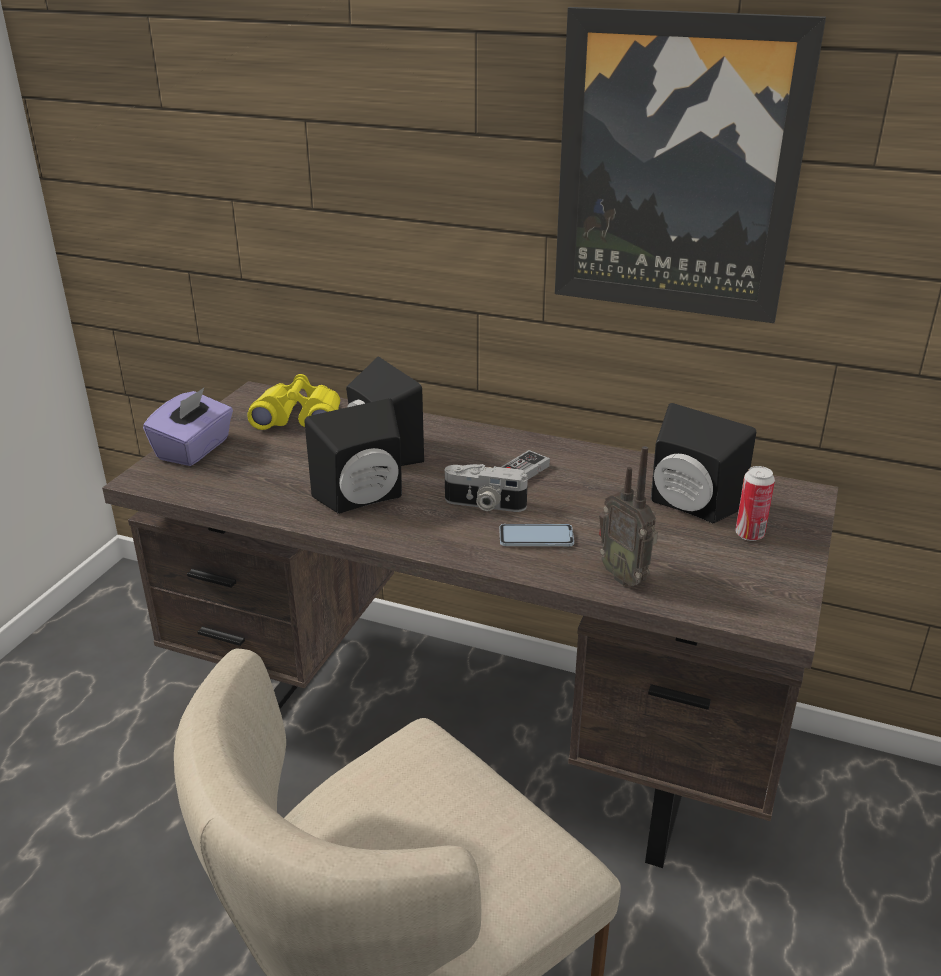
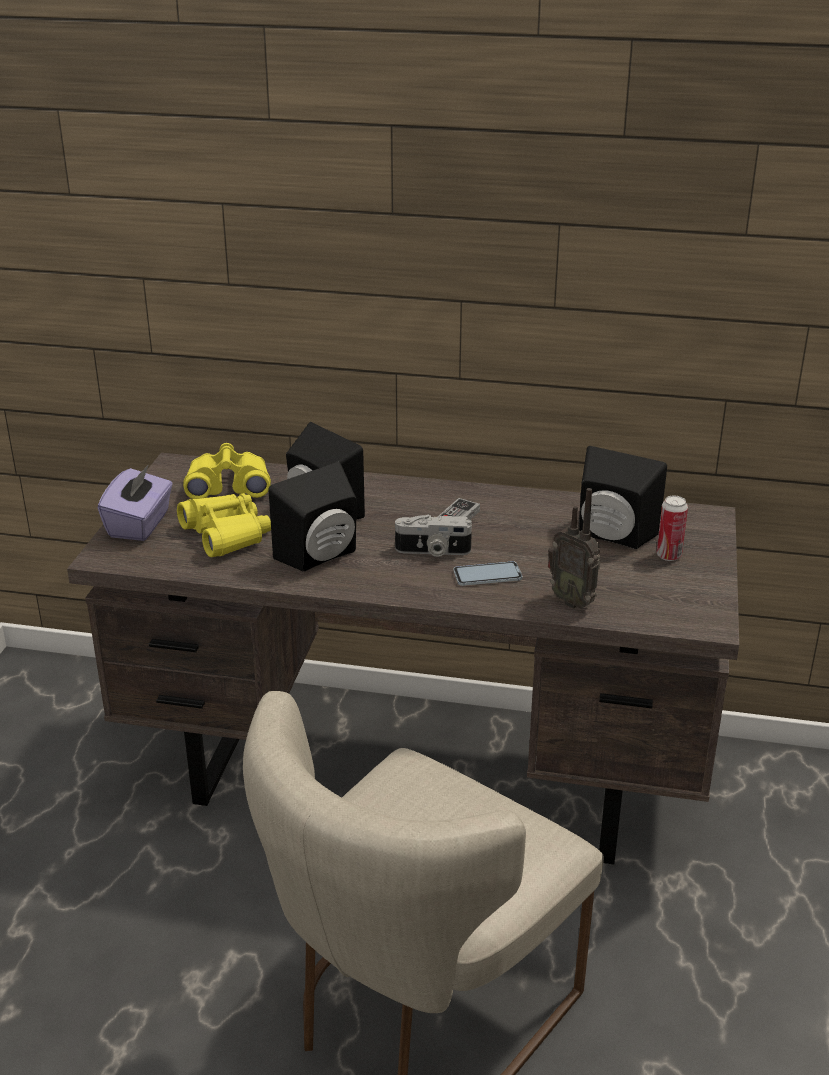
camera: 10 degrees left, 0 degrees up
picture [555,7,826,323] -> none
none -> yellow binoculars [177,493,271,557]

